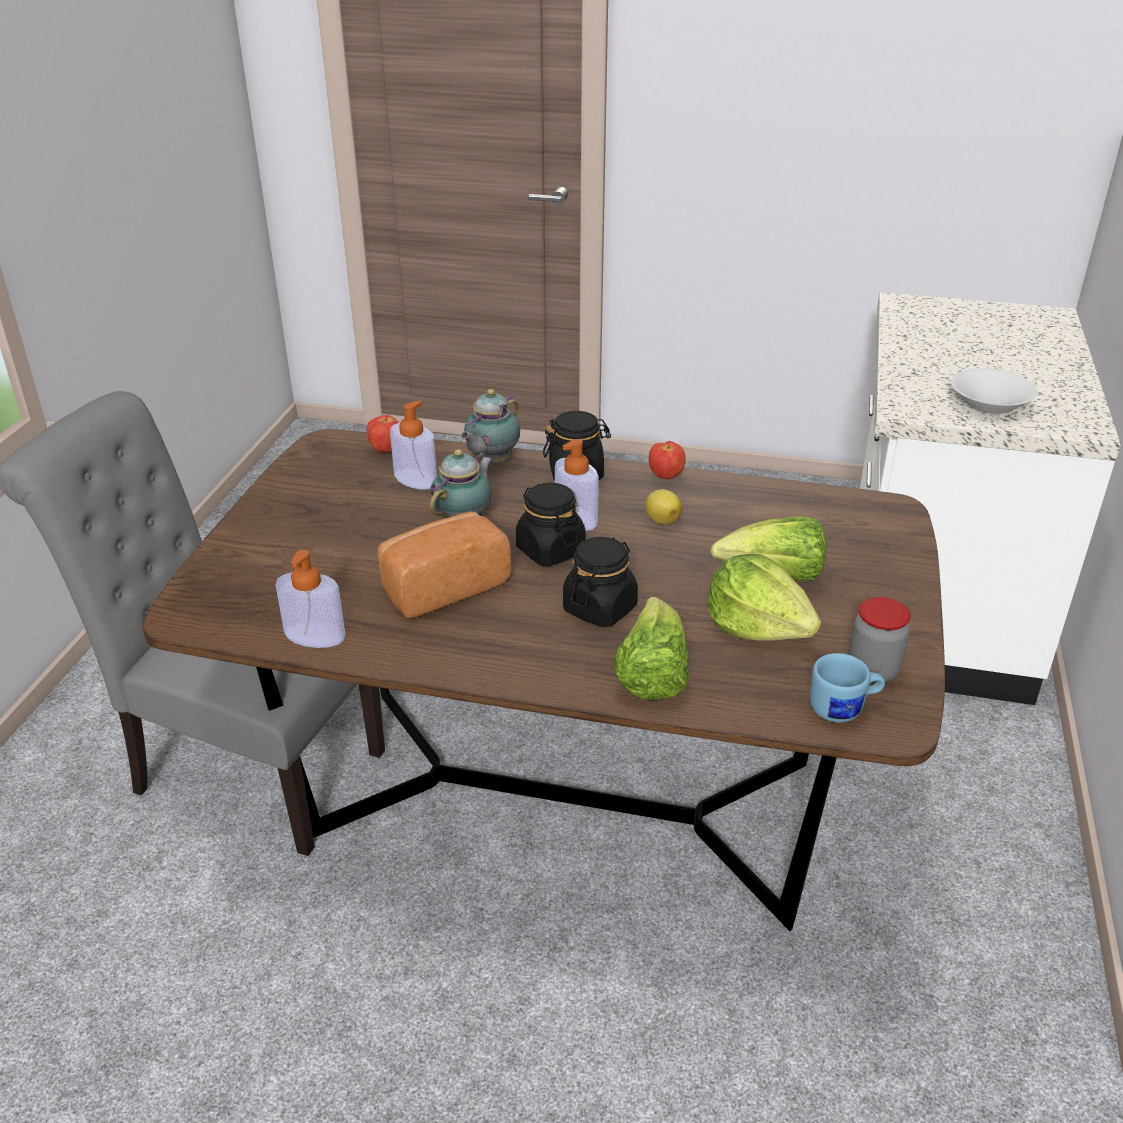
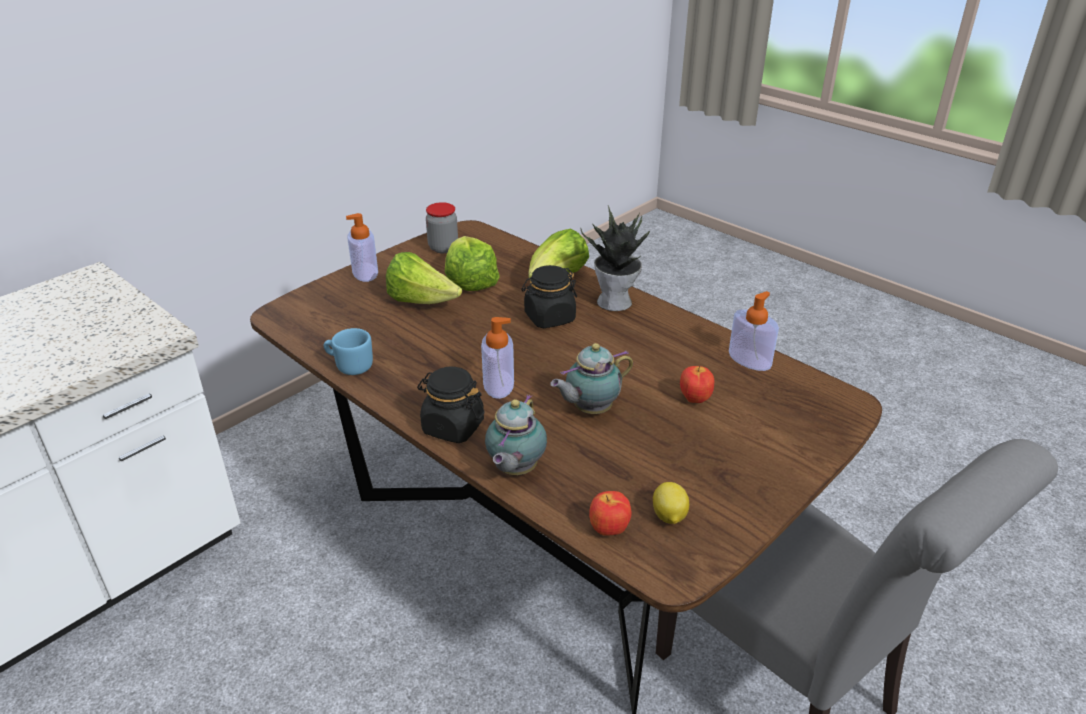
camera: 150 degrees left, 0 degrees up
bread [377,512,511,618] -> none
soap dispenser [390,400,437,489] -> soap dispenser moved to [346,213,378,282]
teapot [460,389,520,464] -> teapot turned 135 degrees clockwise [485,395,547,475]
black jar [516,483,585,566] -> none
lemon [645,489,682,525] -> lemon moved to [653,482,689,524]
apple [649,441,686,479] -> apple moved to [680,366,714,403]
blue mug [810,653,885,723] -> blue mug moved to [324,328,373,375]
white bowl [951,368,1038,414] -> none
none -> potted plant [580,205,650,311]

